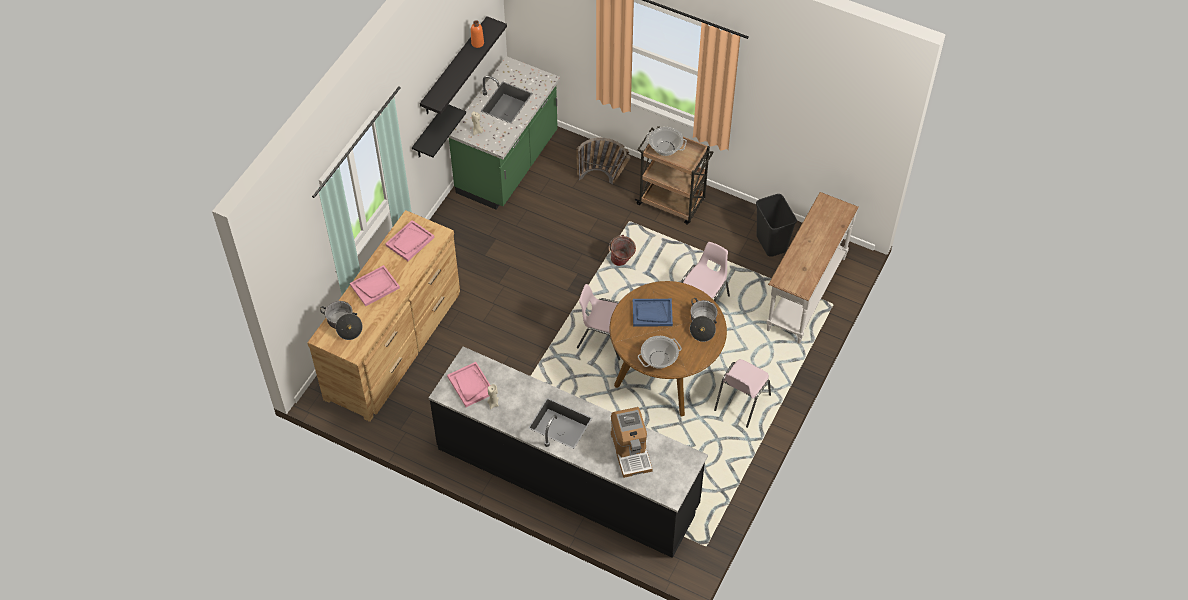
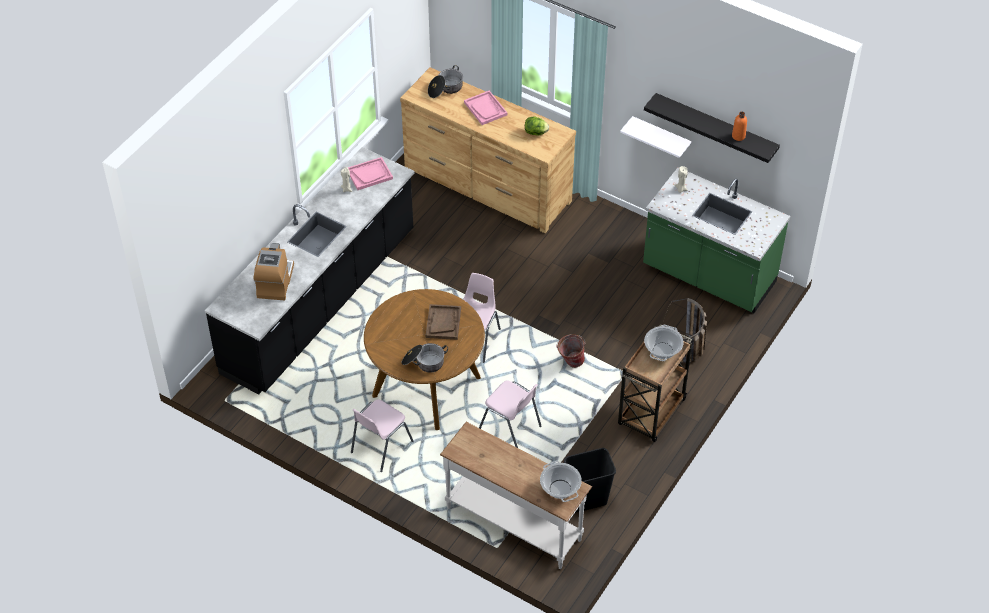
camera: 95 degrees right, 5 degrees down
pink tray [385,220,434,261] -> lettuce [525,117,549,135]
black shelf [412,104,466,158] -> white shelf [620,116,691,158]
coffee machine [611,407,653,478] -> coffee machine turned 105 degrees clockwise [253,243,294,301]
blue tray [633,299,673,327] -> brown tray [426,304,461,340]
cooking pot [638,336,682,369] -> cooking pot moved to [540,461,582,502]
pink chair [714,359,771,428] -> pink chair turned 90 degrees counterclockwise [351,399,414,472]

